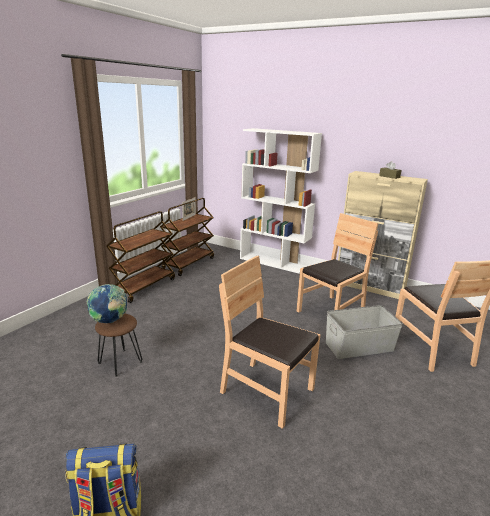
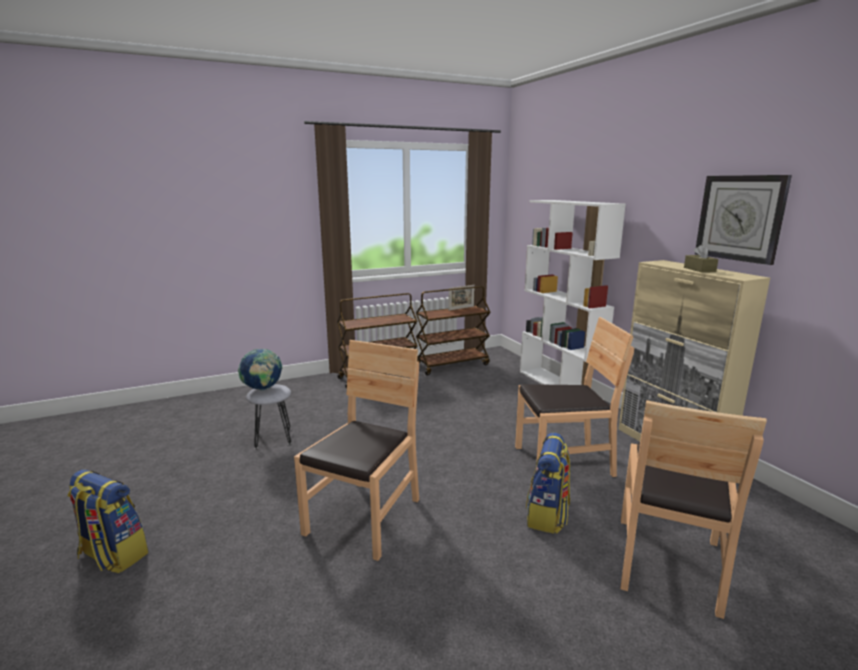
camera: 35 degrees right, 5 degrees down
brown stool [95,313,143,377] -> grey stool [246,384,291,449]
brown chair [219,255,320,429] -> brown chair turned 45 degrees clockwise [294,340,419,561]
grey storage box [326,305,403,359] -> backpack [526,433,570,534]
none -> wall clock [695,175,792,265]

